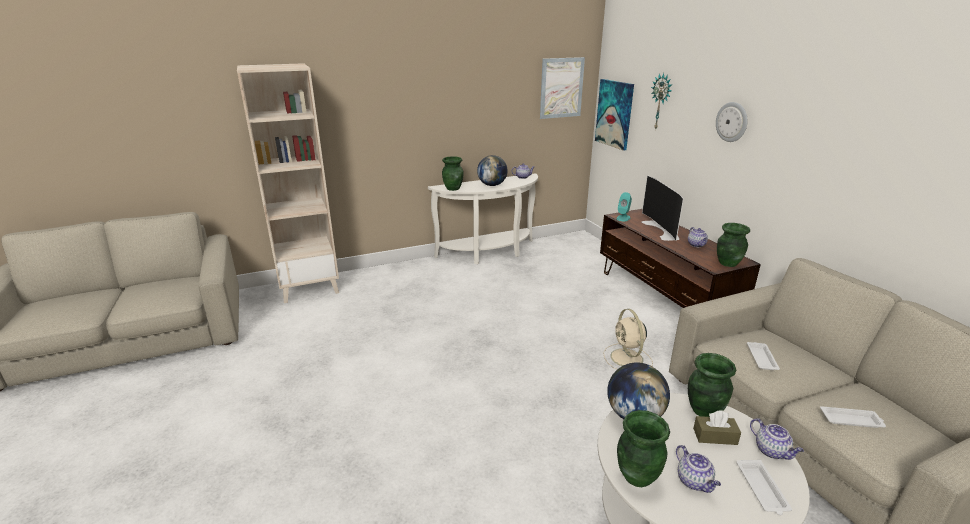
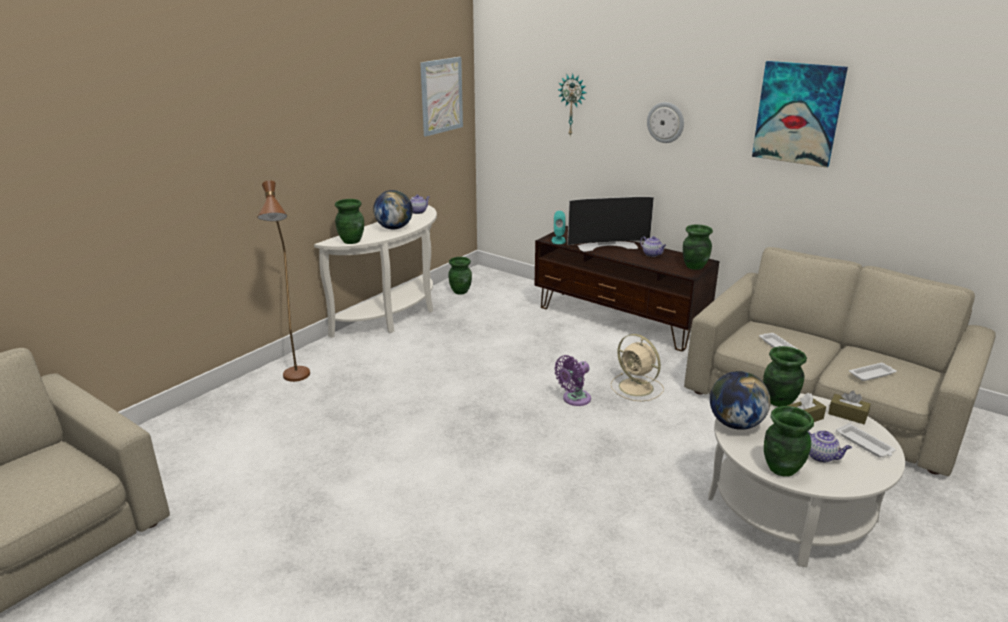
camera: 30 degrees left, 0 degrees up
beige bookcase [237,63,339,303] -> none
picture [595,79,634,151] -> picture moved to [752,61,848,168]
television [642,175,684,241] -> television turned 60 degrees counterclockwise [567,197,654,252]
teapot [750,418,804,460] -> brown tissue box [828,391,871,424]
none -> brown floor lamp [257,180,310,382]
none -> green vase [448,257,472,294]
none -> purple fan [554,355,591,406]

